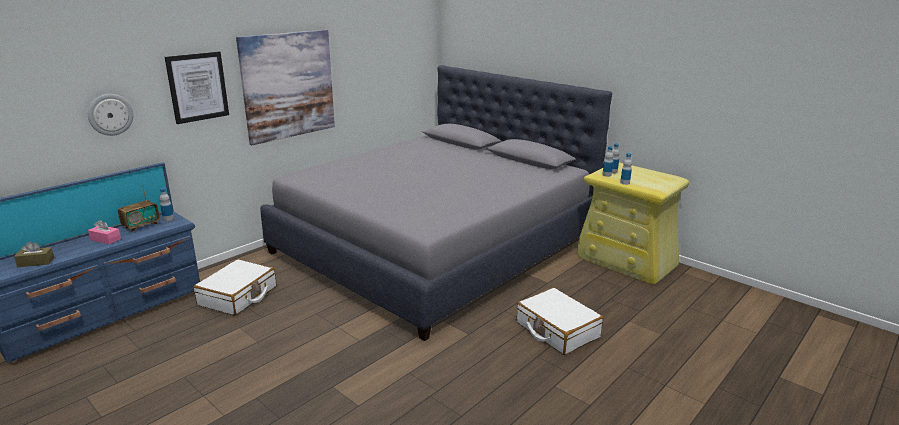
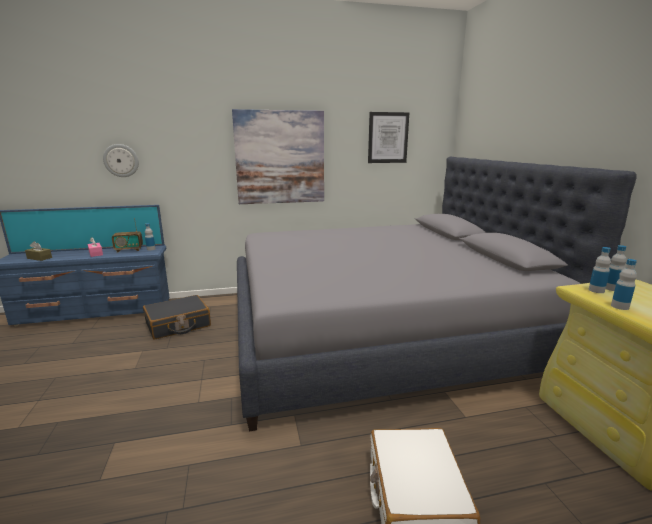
camera: 35 degrees right, 5 degrees down
picture [165,52,229,124] -> picture moved to [368,112,409,163]
white suitcase [193,259,276,315] -> black suitcase [143,295,211,339]

